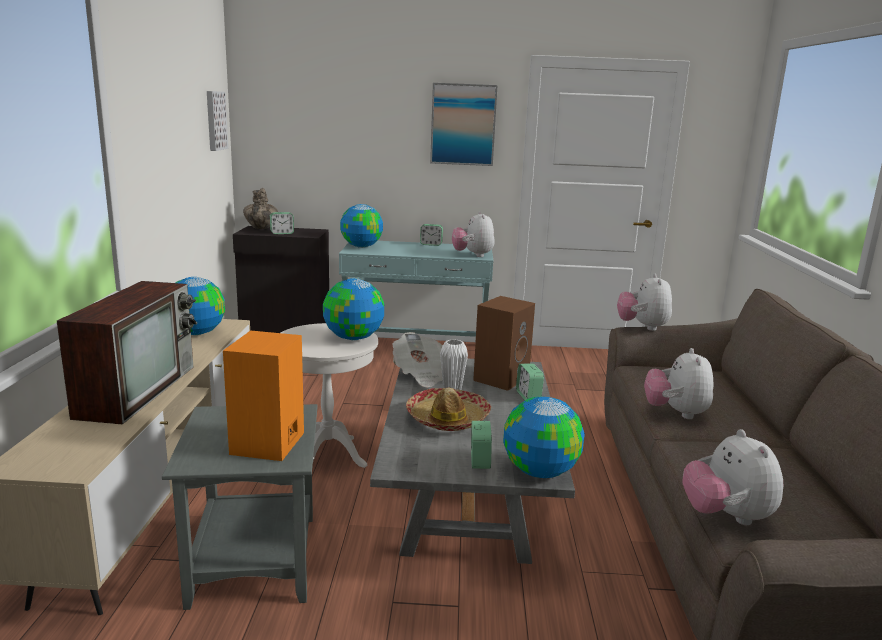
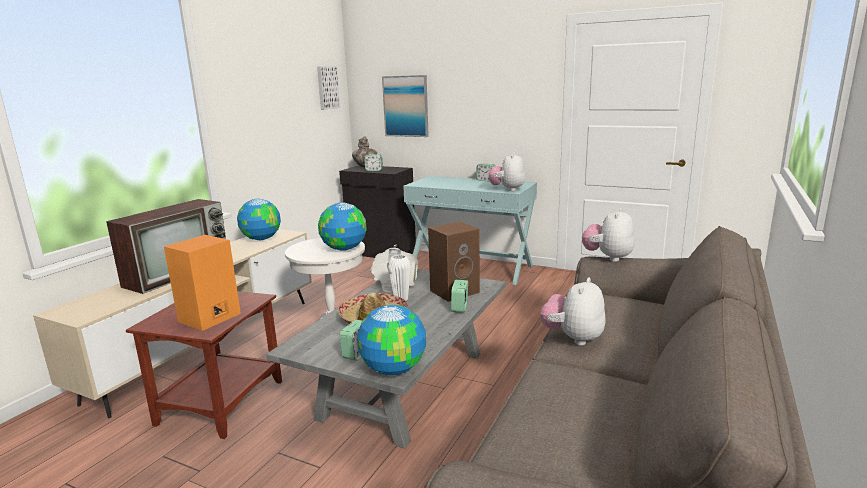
camera: 25 degrees right, 0 degrees up
grey side table [162,404,318,610] -> brown side table [126,291,282,439]
globe [340,204,383,248] -> none
picture [430,83,498,166] -> picture moved to [382,75,429,137]
plush toy [682,429,783,525] -> none

